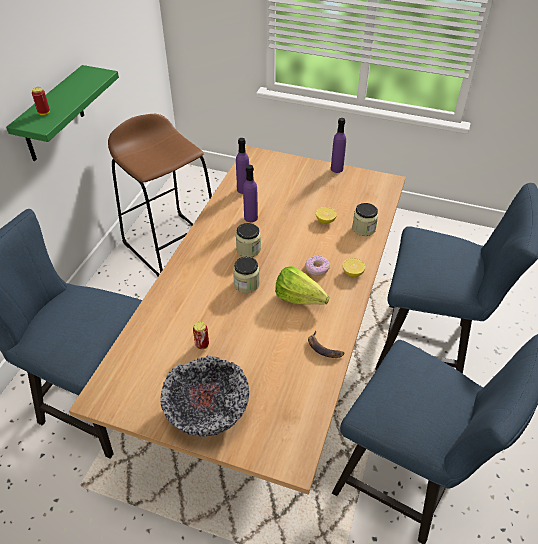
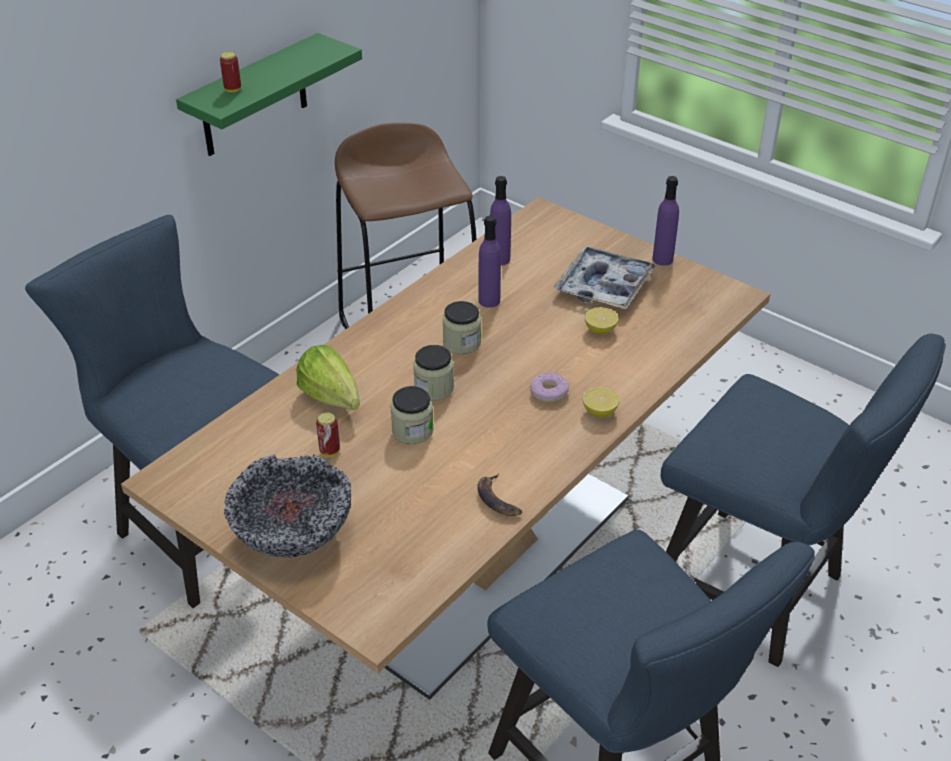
camera: 20 degrees right, 5 degrees down
lettuce [275,266,329,305] -> lettuce moved to [296,345,360,410]
jar [352,203,378,236] -> jar moved to [391,386,434,444]
none -> tray [553,246,657,309]

